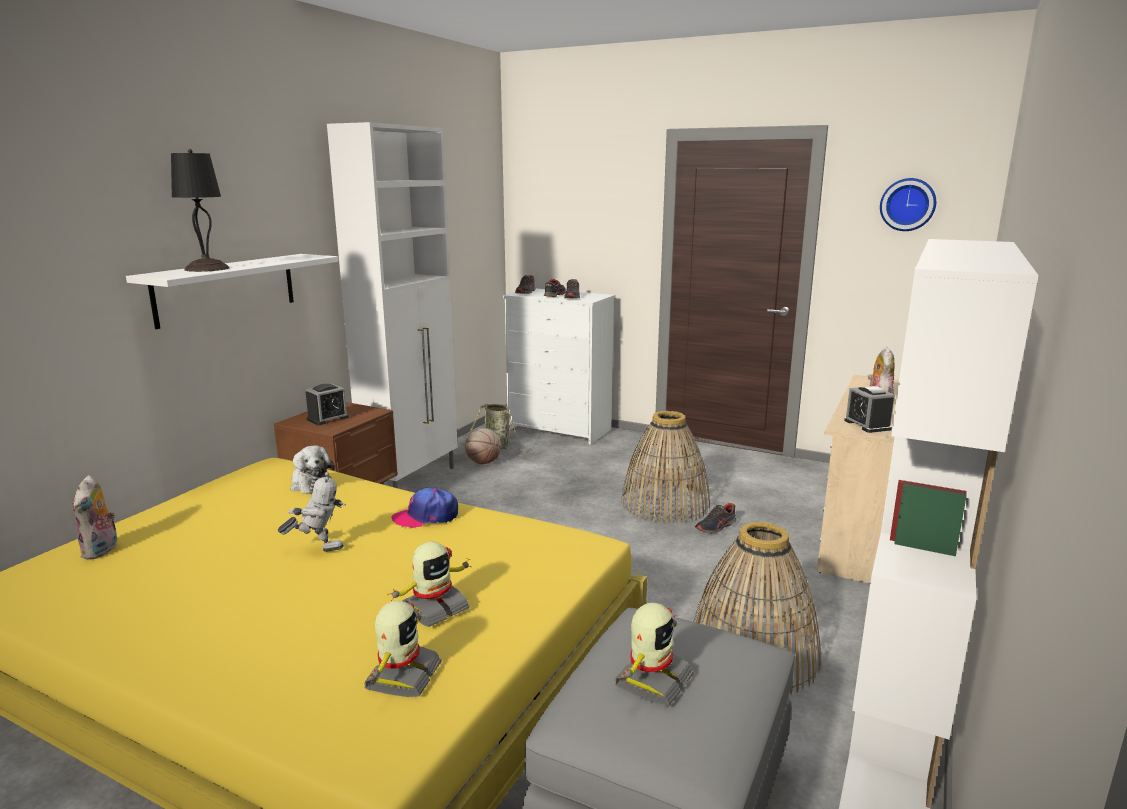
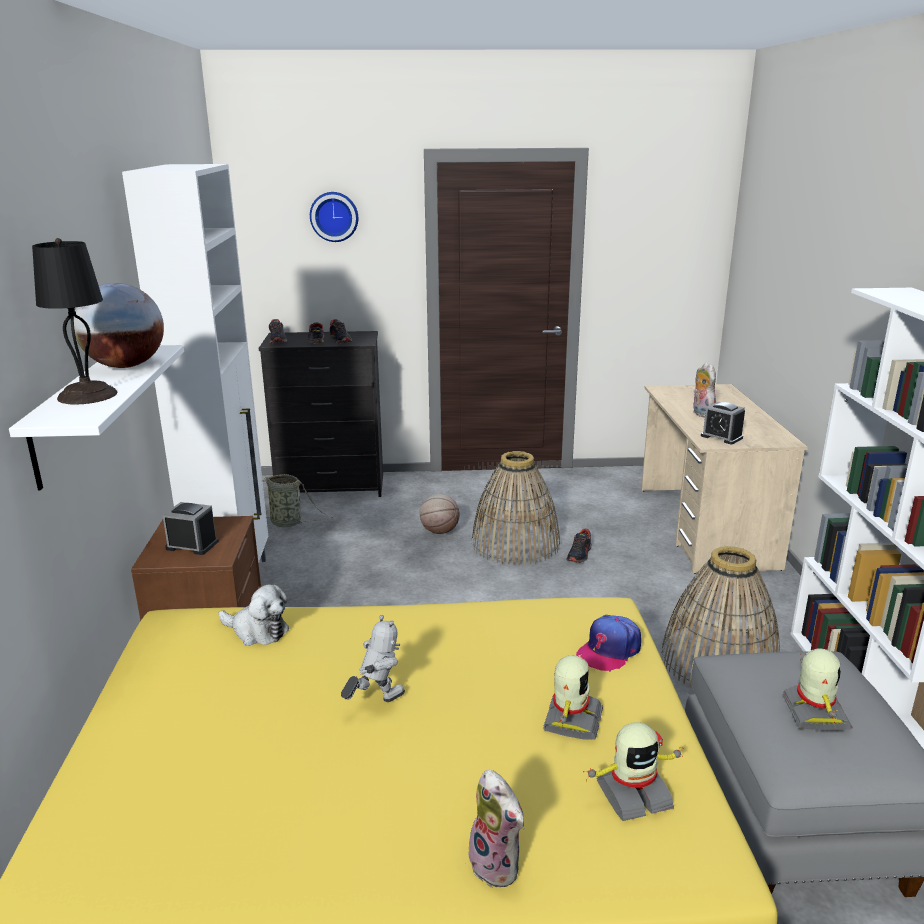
camera: 30 degrees left, 5 degrees up
plush toy [72,475,117,560] -> plush toy moved to [463,770,524,888]
alarm clock [306,384,349,425] -> alarm clock turned 90 degrees counterclockwise [163,502,219,555]
toy robot [364,600,442,697] -> toy robot turned 90 degrees clockwise [583,722,685,821]
cap [392,488,458,528] -> cap moved to [576,615,641,672]
basketball [465,428,501,464] -> basketball moved to [419,494,460,534]
white dresser [503,289,615,445] -> black dresser [259,331,383,497]
wall clock [880,178,936,231] -> wall clock moved to [310,192,358,242]
none -> globe [74,283,164,368]

